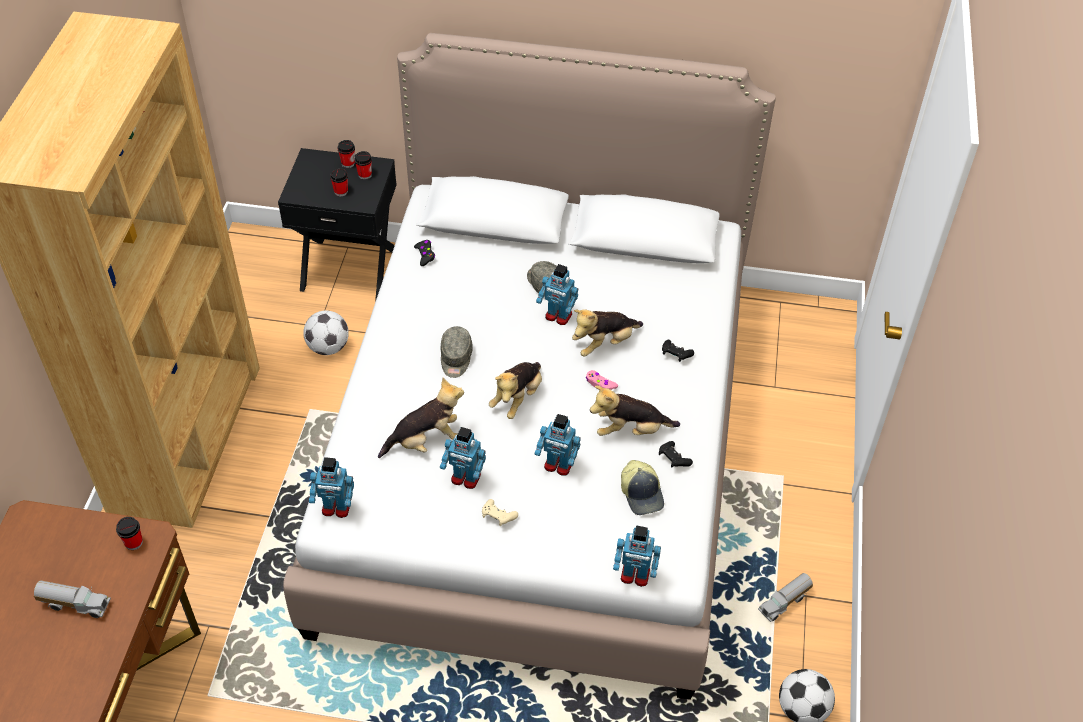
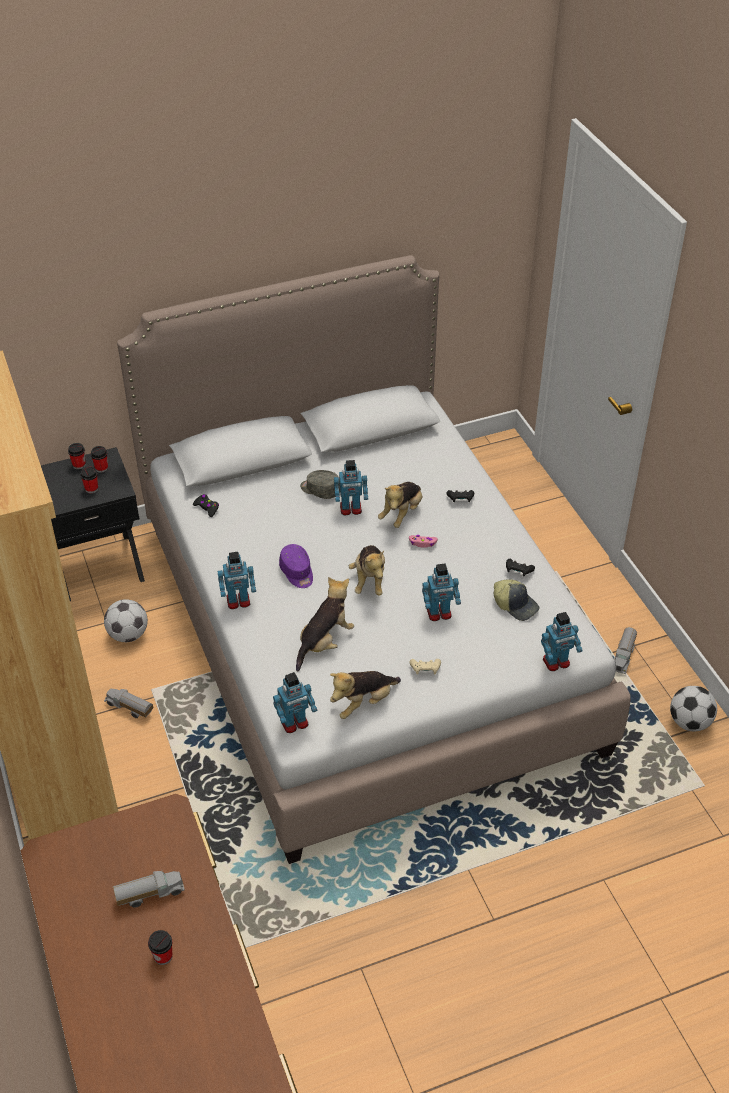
camera: 30 degrees left, 5 degrees down
cup [116,517,143,550] -> cup moved to [148,930,172,965]
toy robot [440,427,486,489] -> toy robot moved to [218,552,256,609]
grey cap [441,326,473,378] -> purple cap [279,544,313,588]
plush toy [590,386,680,436] -> plush toy moved to [330,671,401,719]
none -> toy truck [104,689,153,718]

